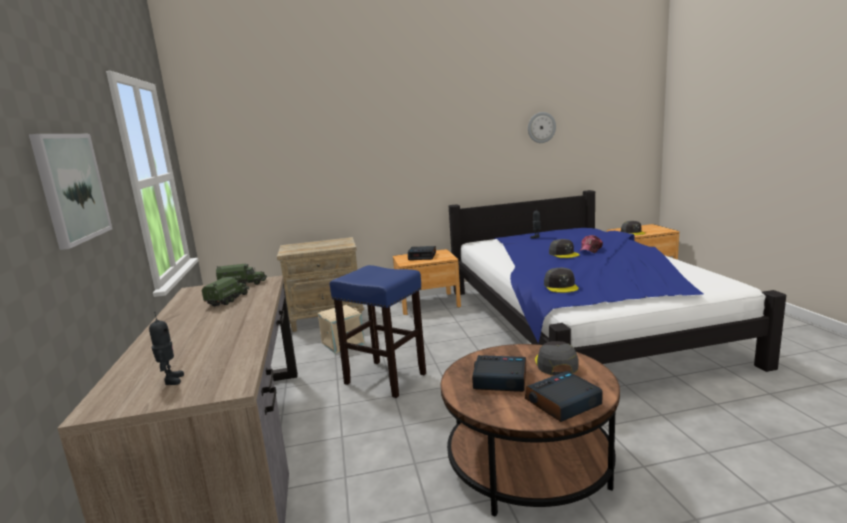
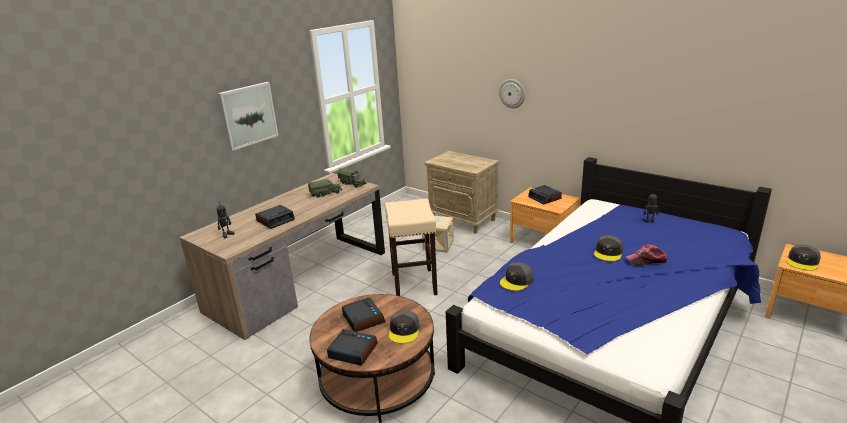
camera: 50 degrees right, 10 degrees up
blue stool [330,265,426,398] -> beige stool [385,199,438,296]
wall clock [528,112,556,143] -> wall clock moved to [499,79,525,108]
grey cap [535,341,578,375] -> grey cap turned 135 degrees clockwise [389,310,420,344]
none -> alarm clock [255,205,295,229]

